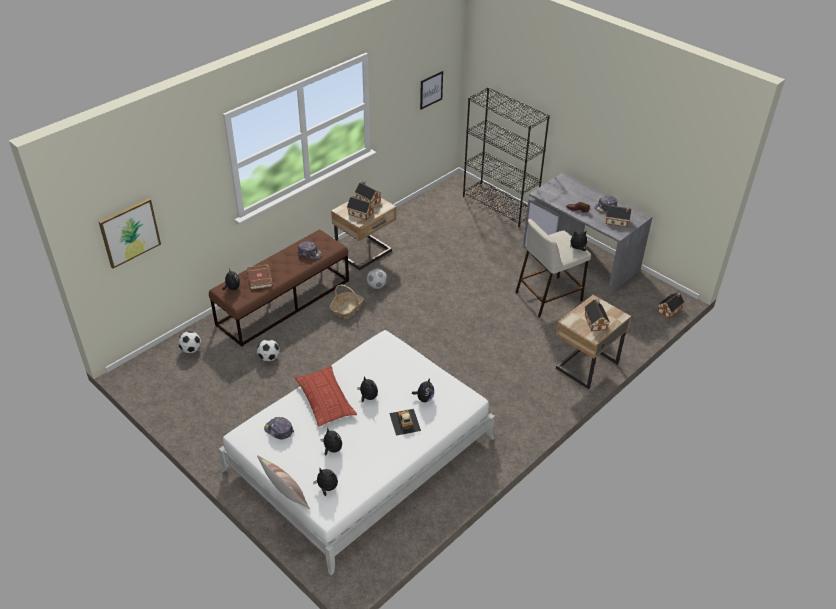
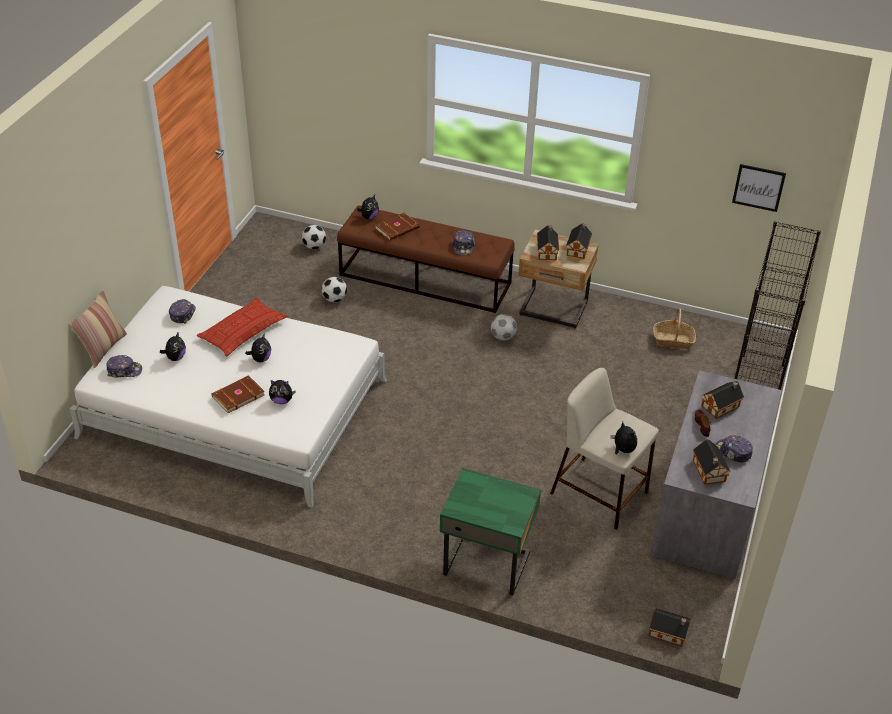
camera: 65 degrees right, 0 degrees up
picture [99,198,161,268] -> none
plush toy [313,468,338,496] -> cap [107,355,142,378]
basket [330,285,364,319] -> basket moved to [653,308,696,349]
toy car [389,409,421,436] -> brown book [212,375,265,413]
beige nightstand [556,295,631,389] -> green nightstand [440,468,541,596]
toy house [585,300,610,332] -> toy house moved to [701,381,744,419]

